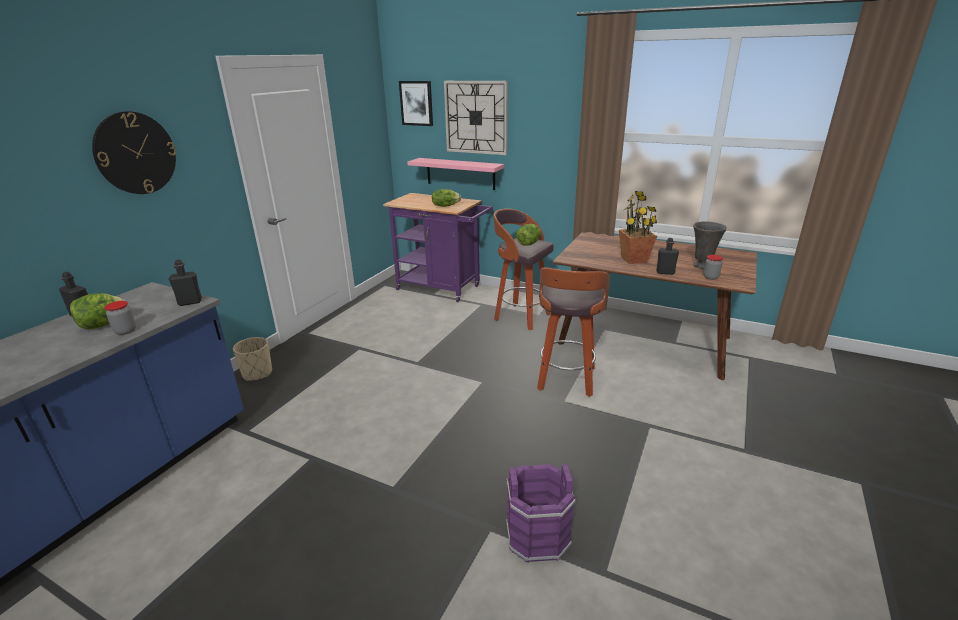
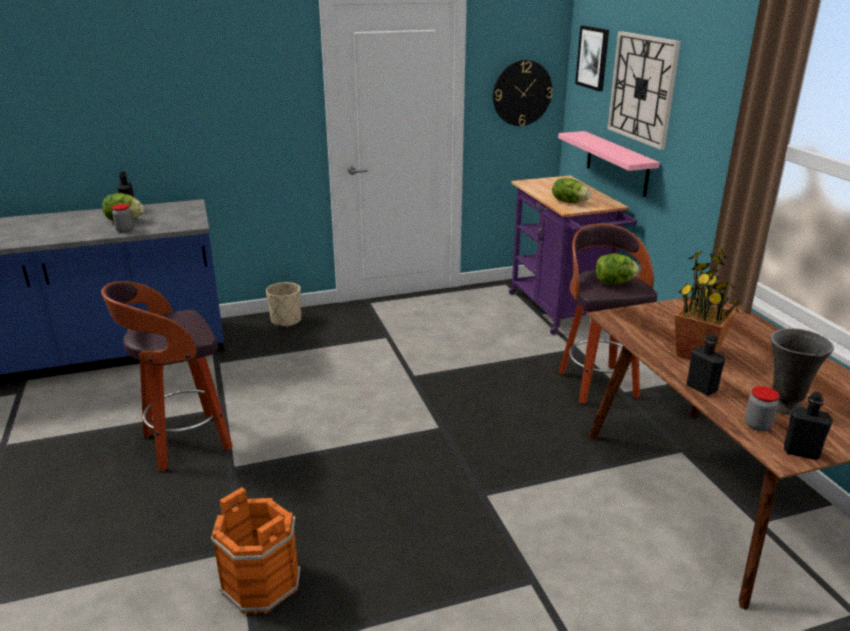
camera: 45 degrees right, 0 degrees up
wall clock [92,111,176,194] -> wall clock moved to [493,60,553,126]
black bottle [169,260,202,306] -> black bottle moved to [784,392,833,460]
purple bucket [506,463,575,563] -> orange bucket [211,487,301,615]
stool [537,268,609,397] -> stool moved to [101,281,233,471]

